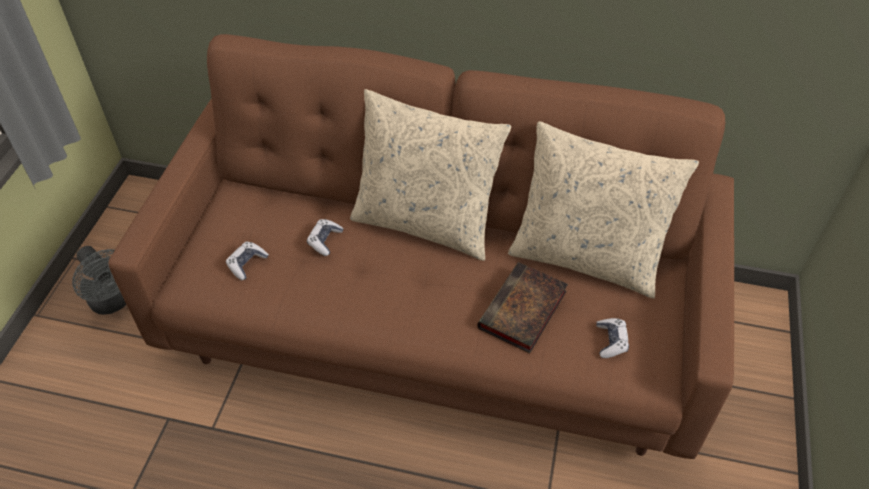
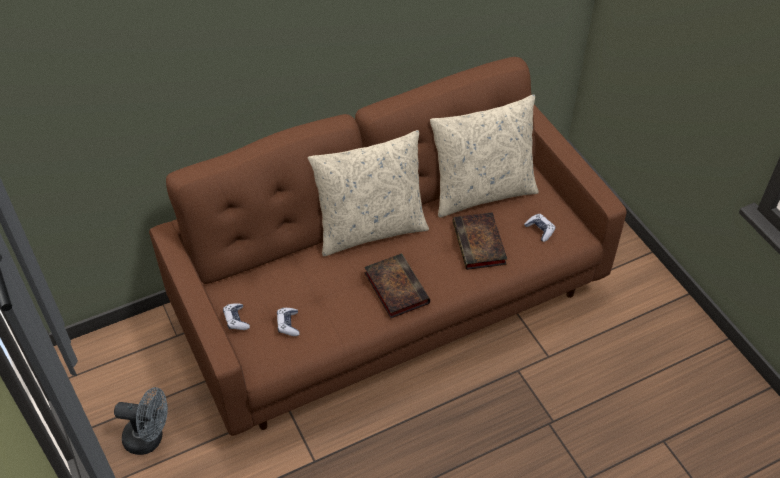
camera: 40 degrees left, 0 degrees up
game controller [307,219,344,256] -> game controller moved to [223,303,250,330]
none -> book [364,253,430,318]

